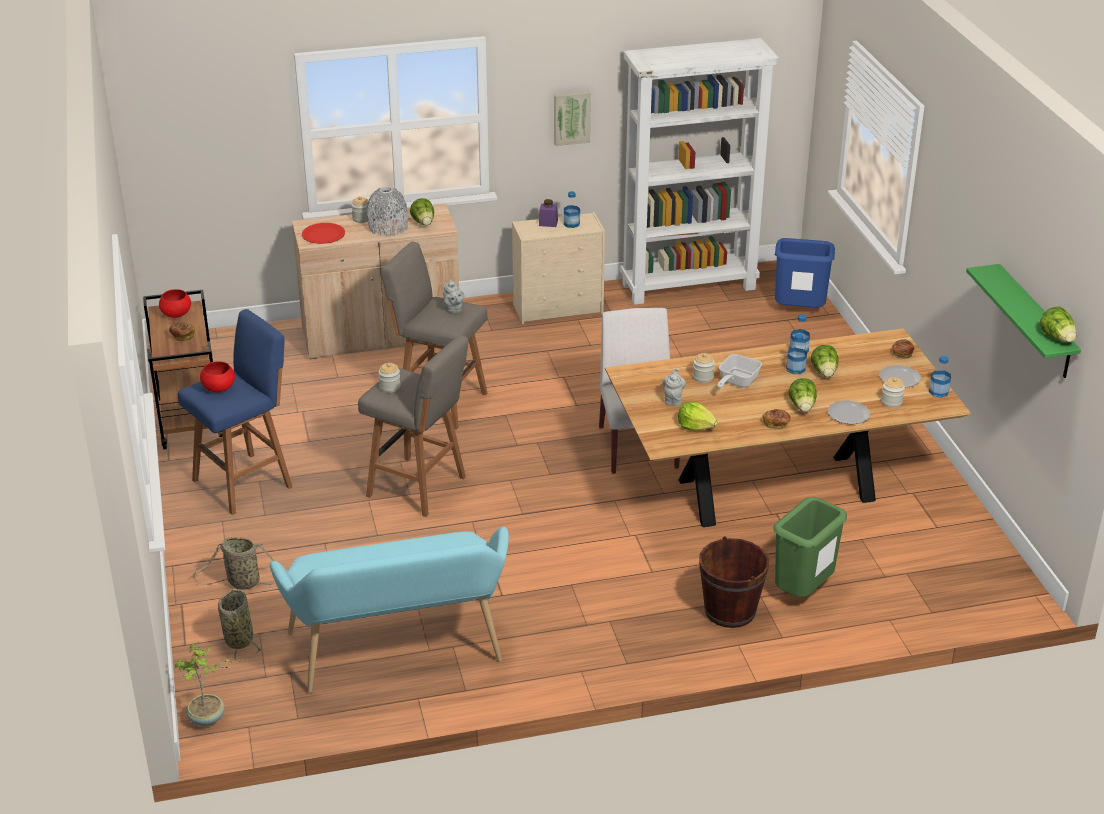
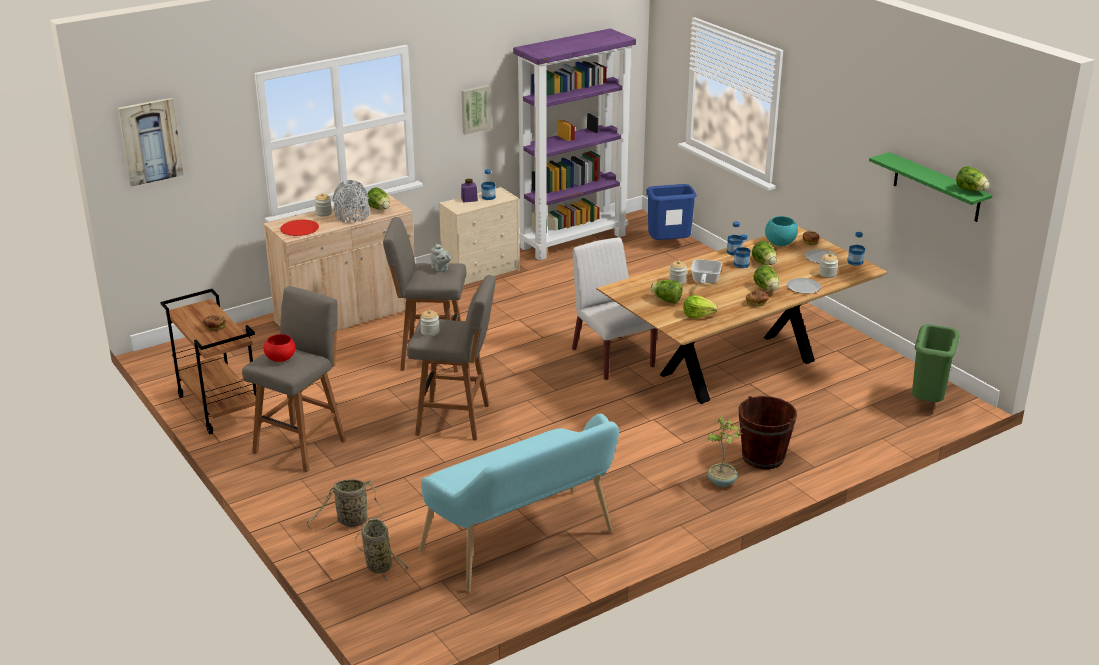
camera: 20 degrees left, 5 degrees down
red bowl [159,289,191,318] -> none
potted plant [175,642,233,726] -> potted plant moved to [706,416,746,487]
blue stool [177,309,292,515] -> grey stool [242,286,346,472]
white bookcase [620,38,779,305] -> purple bookcase [513,28,636,260]
grey teapot [663,368,686,406] -> lettuce [650,280,683,303]
green trash can [774,497,847,597] -> green trash can moved to [912,324,960,403]
none -> picture [118,98,184,187]
none -> turquoise bowl [765,216,798,246]

